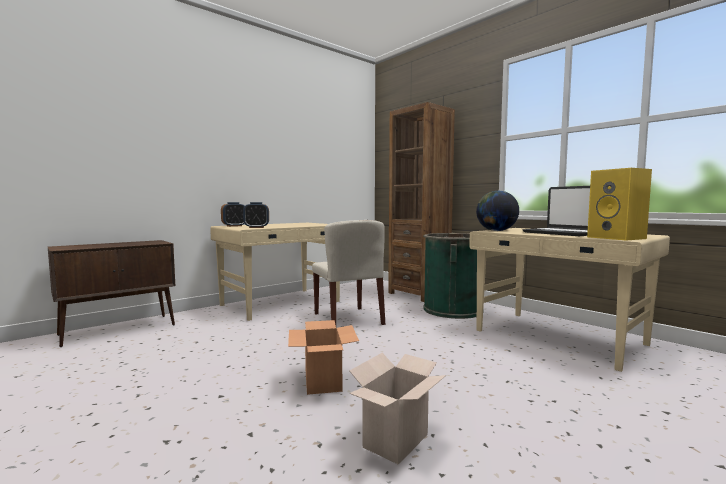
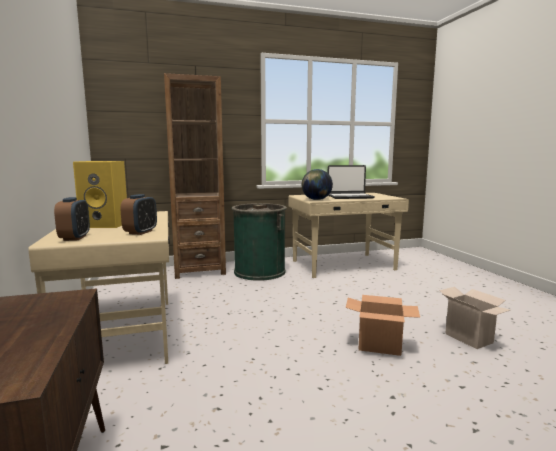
camera: 65 degrees left, 5 degrees up
beige chair [312,220,385,325] -> none
yellow speaker [587,168,652,240] -> yellow speaker moved to [73,161,127,228]

